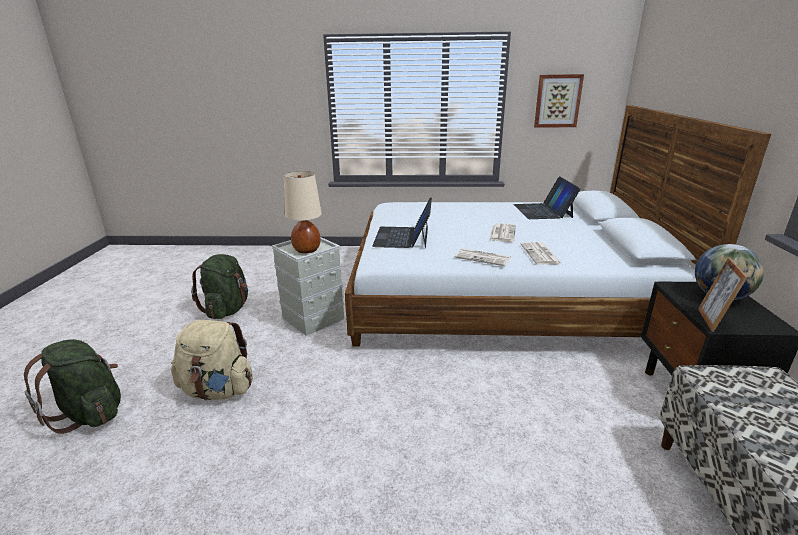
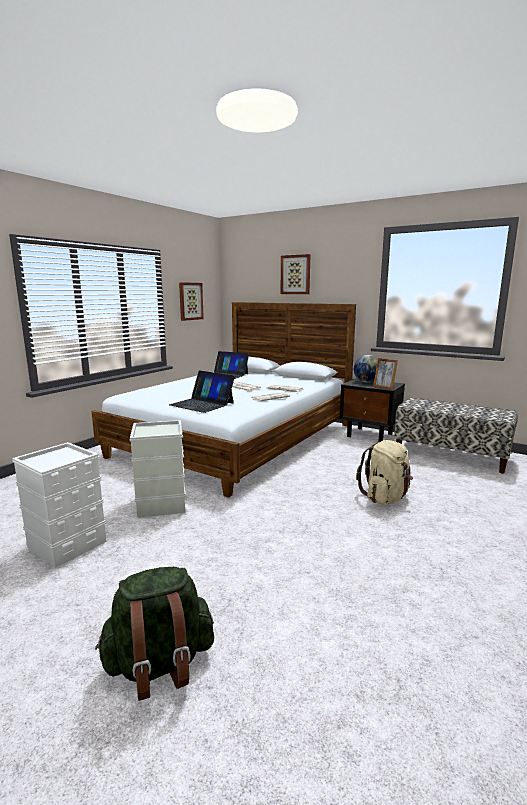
camera: 60 degrees left, 10 degrees down
beige backpack [171,320,253,400] -> beige backpack moved to [356,440,413,504]
green backpack [191,254,248,319] -> white storage box [12,442,107,568]
beige table lamp [284,171,322,253] -> none
none -> picture [281,254,311,294]

